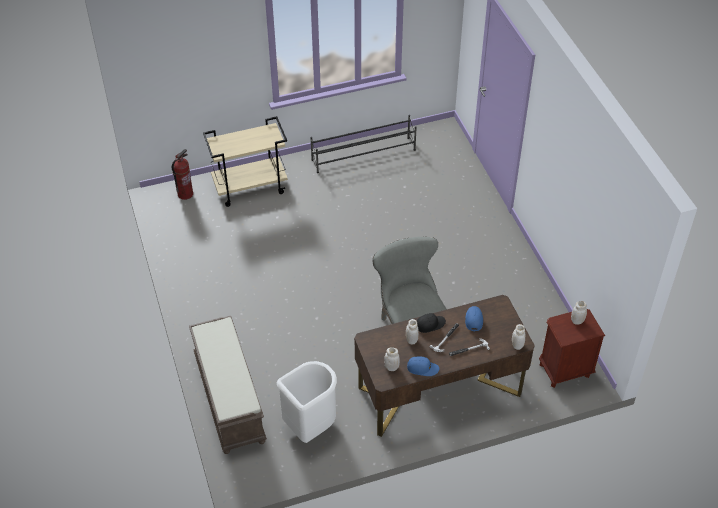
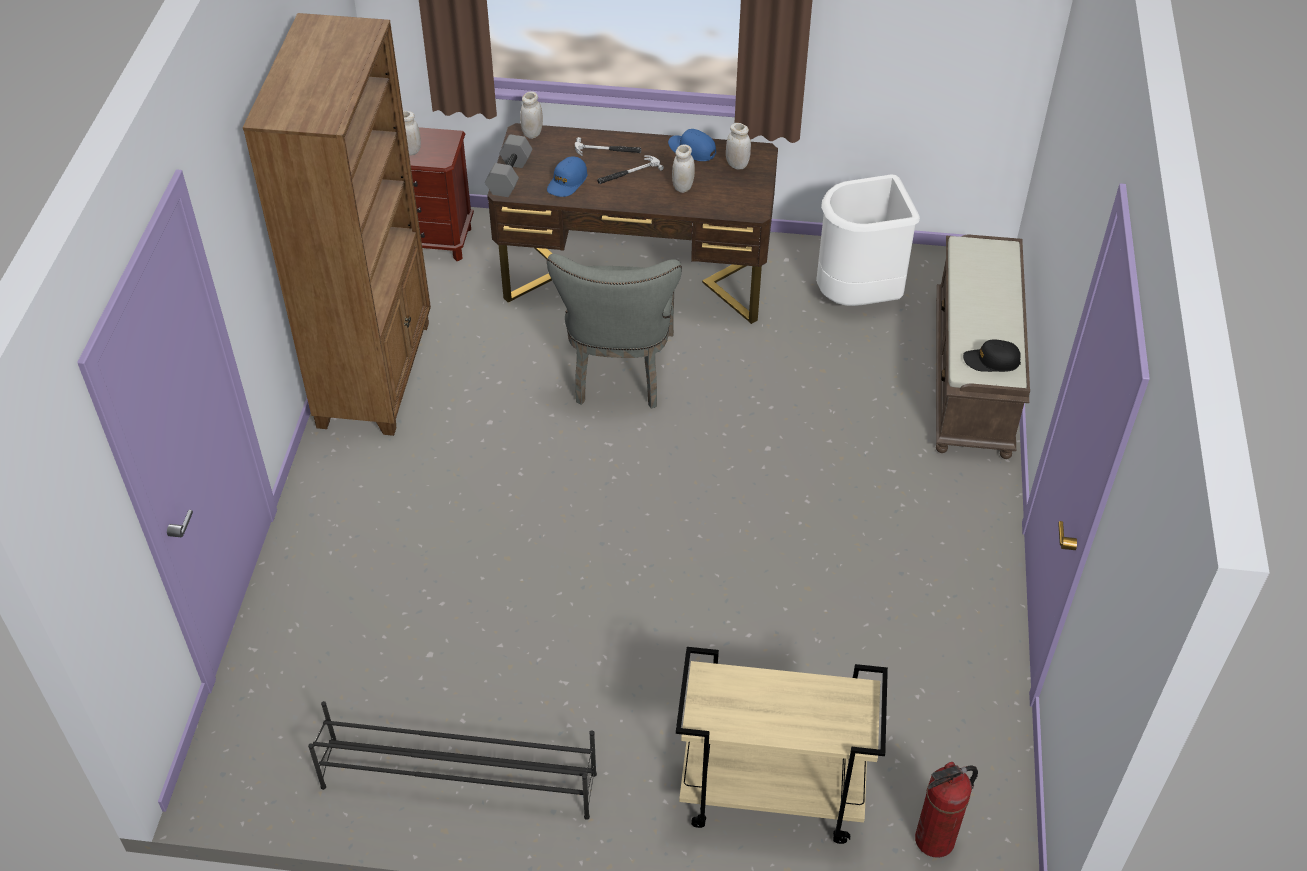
camera: 155 degrees left, 0 degrees up
black cap [417,313,446,333] -> black cap moved to [963,340,1021,372]
none -> brown bookcase [242,13,431,436]
none -> grey dumbbell [485,134,533,197]

